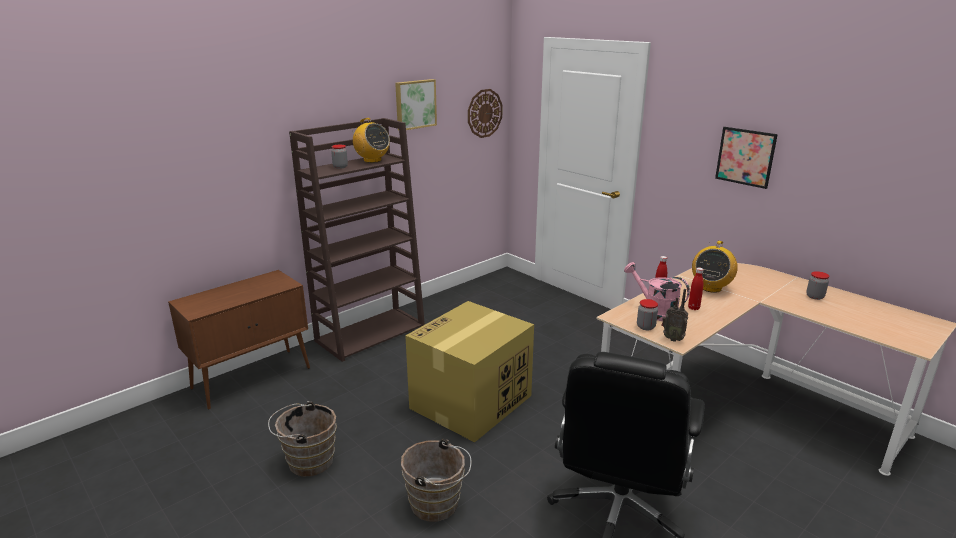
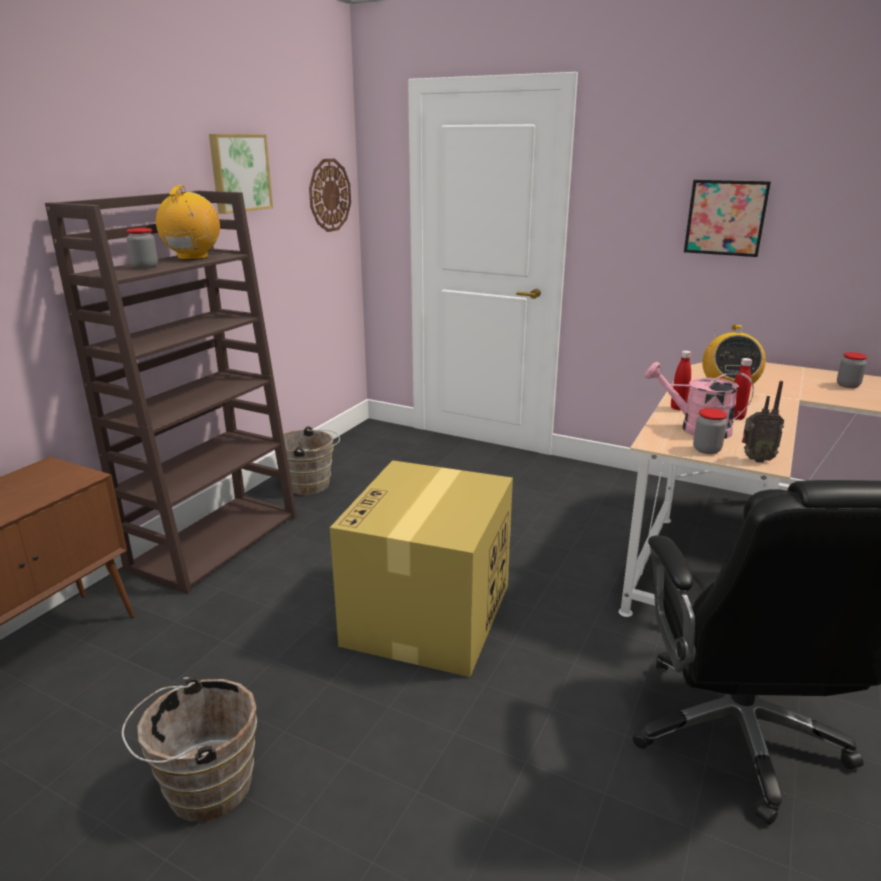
camera: 20 degrees left, 0 degrees up
radio [351,118,390,163] -> radio turned 105 degrees counterclockwise [156,185,220,260]
brown bucket [401,439,472,522] -> brown bucket moved to [283,426,340,495]

